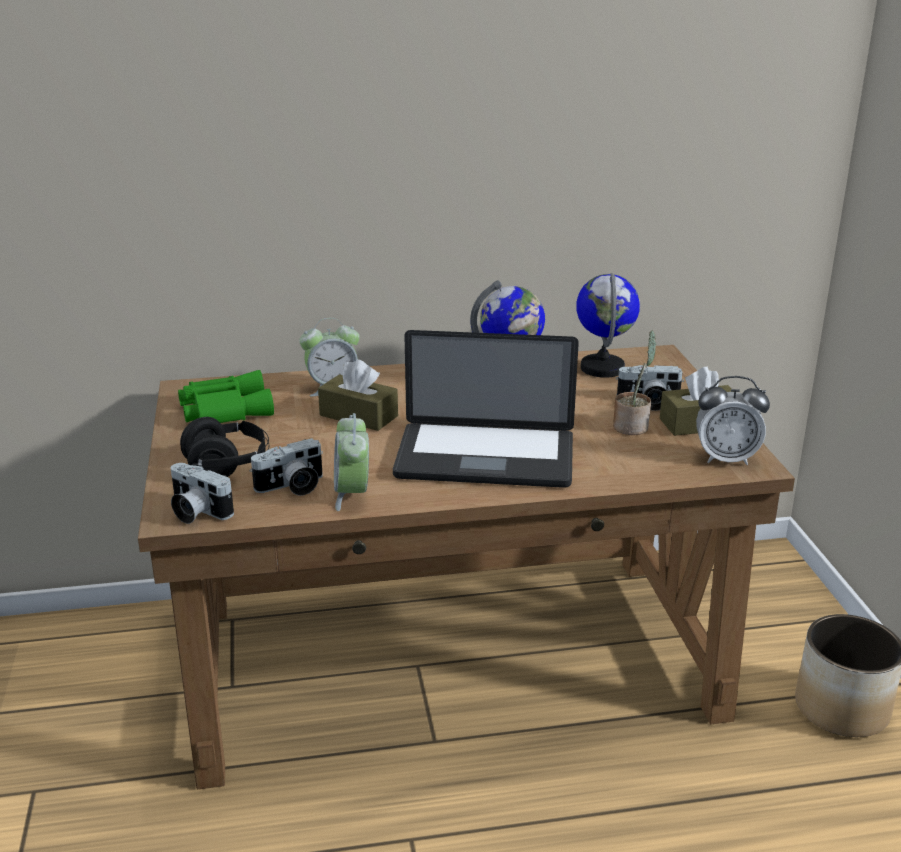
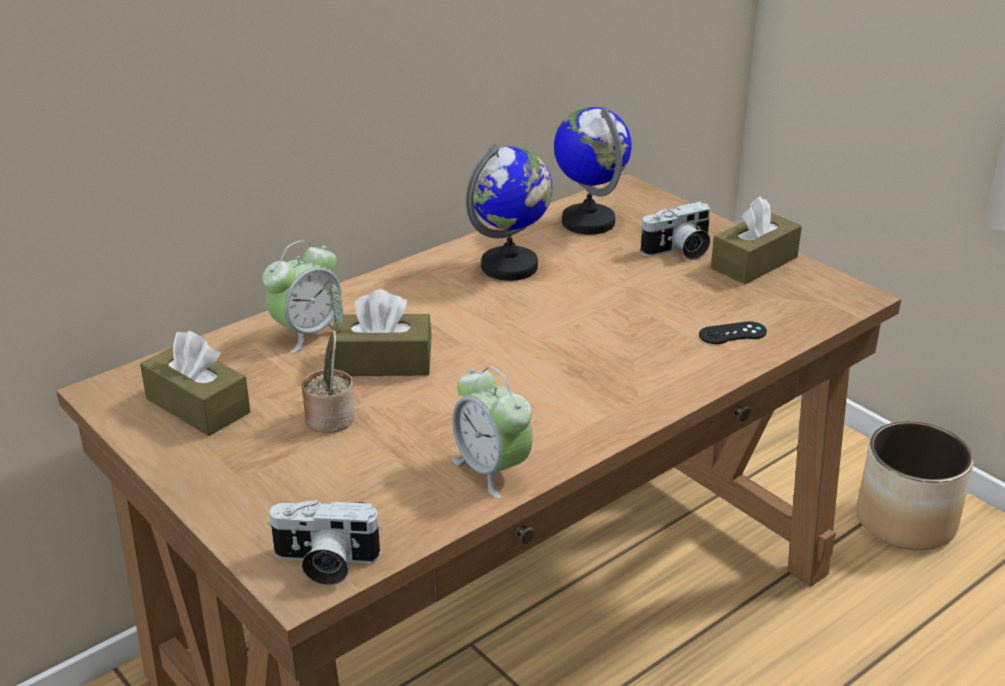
camera: 30 degrees left, 5 degrees up
green binoculars [178,370,274,423] -> brown tissue box [140,331,250,436]
black headphones [180,417,269,477] -> none
camera [249,438,323,496] -> none
laptop [393,330,579,488] -> none
potted plant [613,331,656,435] -> potted plant moved to [302,284,355,433]
alarm clock [696,376,770,465] -> none
none -> black game controller [699,321,767,344]

